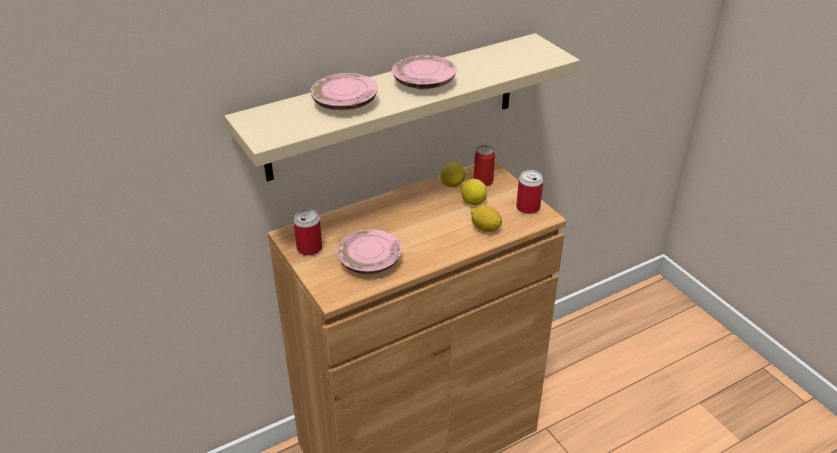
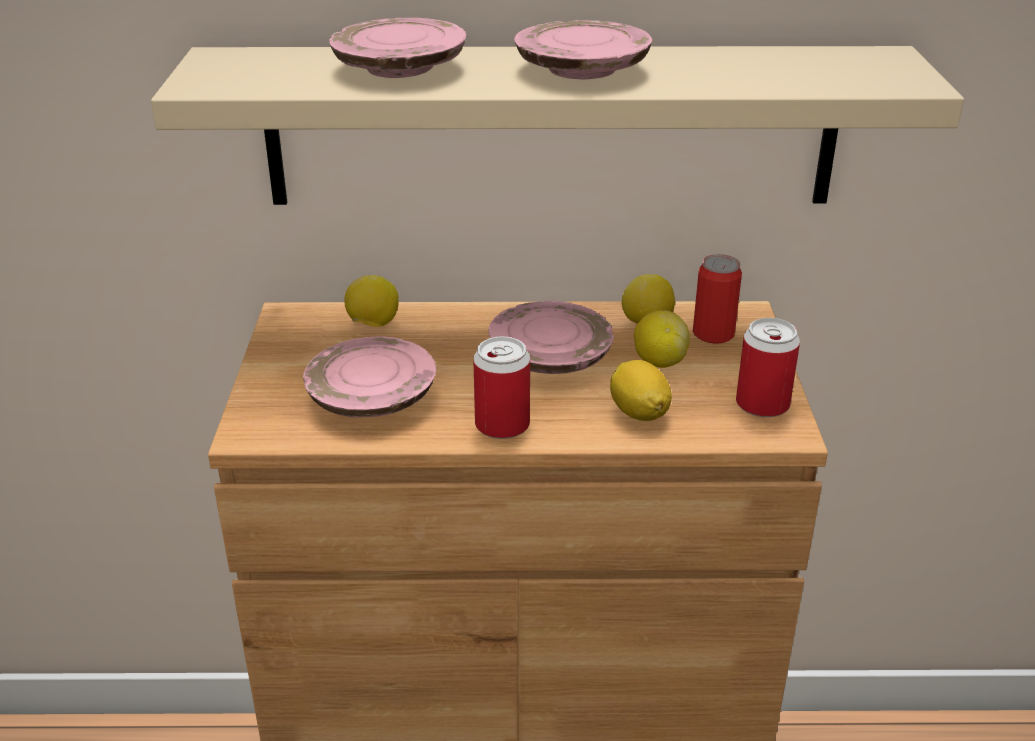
camera: 30 degrees right, 5 degrees down
can [293,209,322,256] -> can moved to [473,337,530,439]
none -> lemon [344,275,399,327]
none -> pink plate [488,301,614,374]

